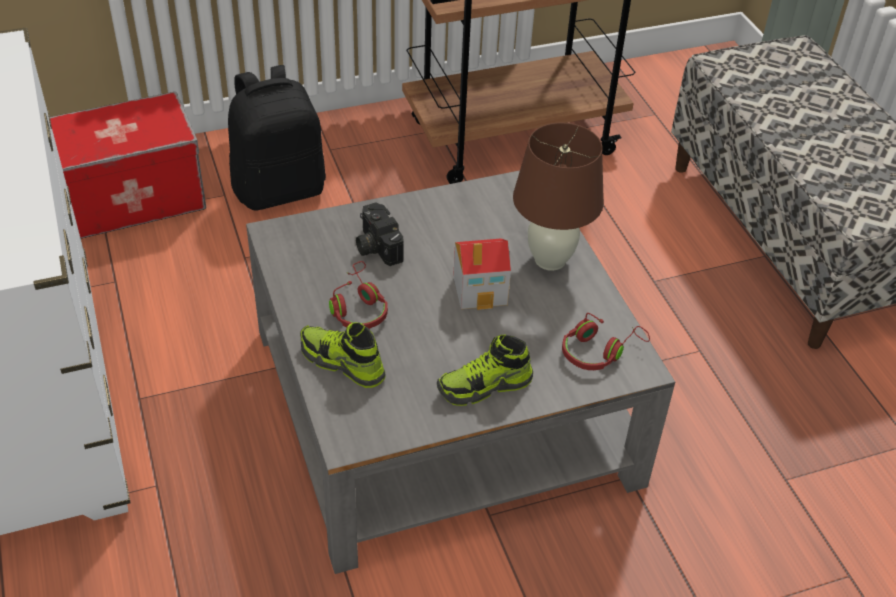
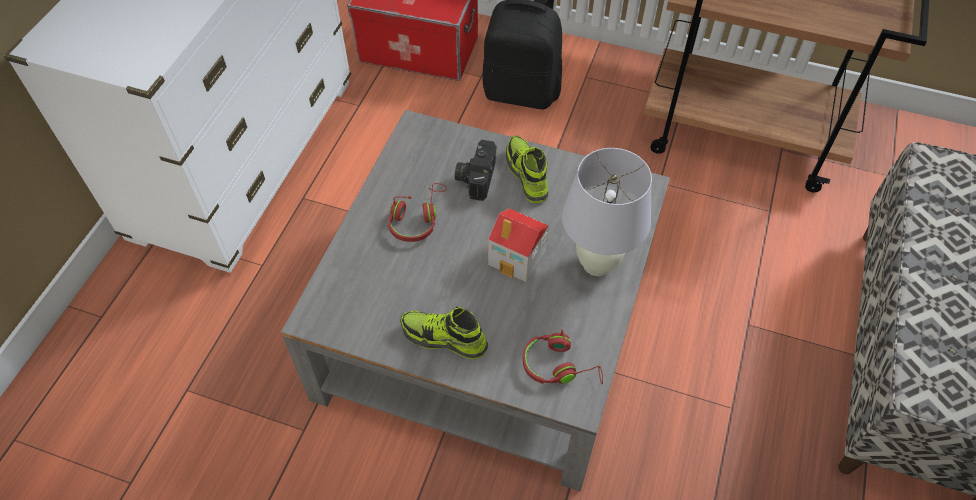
camera: 40 degrees right, 10 degrees up
shoe [300,322,386,388] -> shoe moved to [506,135,548,203]
brown table lamp [513,123,604,271] -> white table lamp [562,148,652,276]

